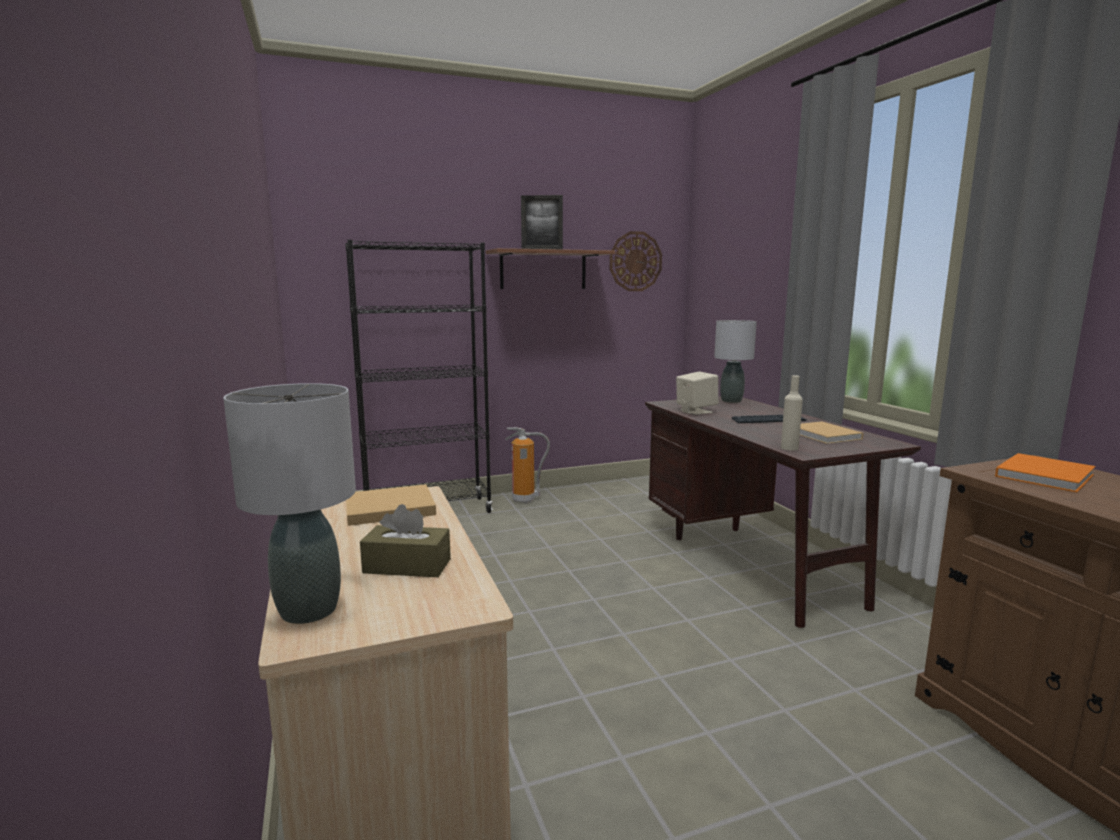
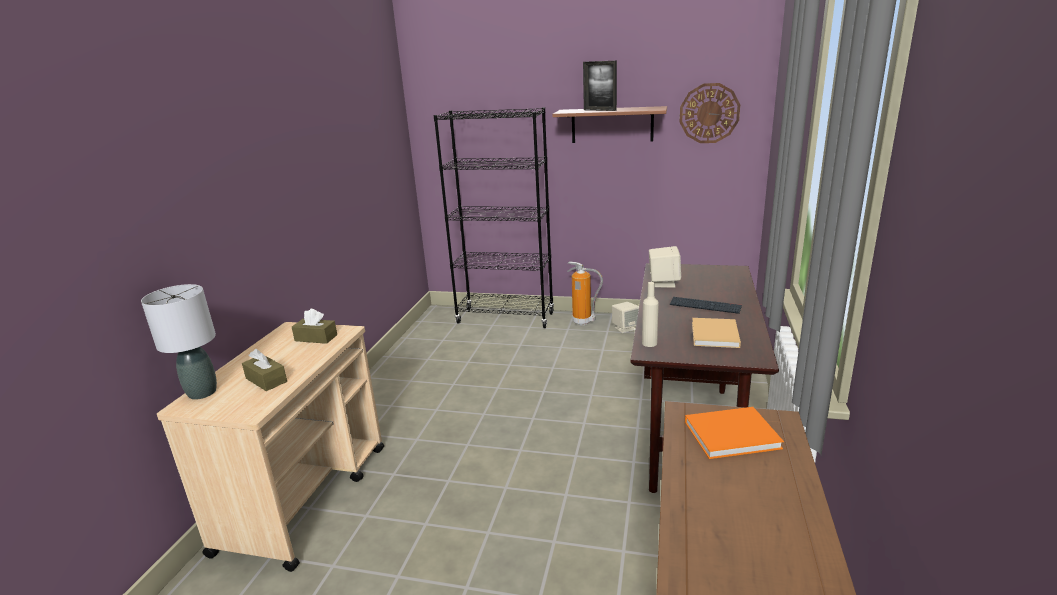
camera: 35 degrees right, 10 degrees up
beige book [346,484,436,526] -> brown tissue box [292,309,337,344]
grey table lamp [714,320,757,403] -> none
none -> beige speaker [612,302,639,333]

